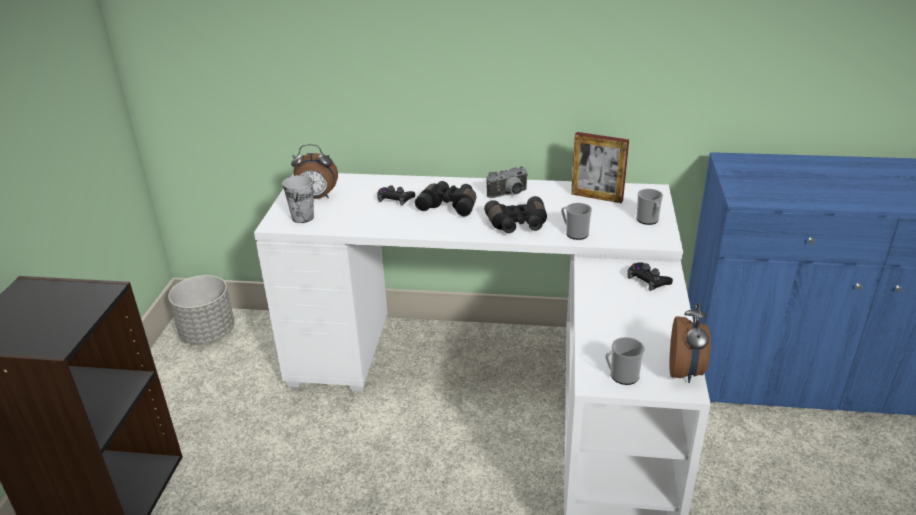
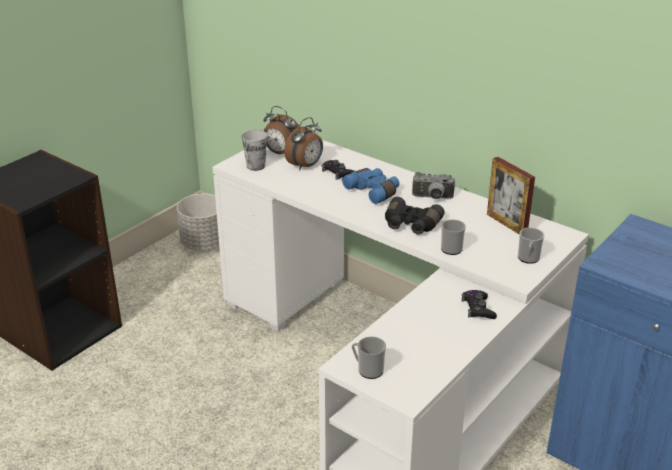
camera: 30 degrees right, 0 degrees up
black binoculars [415,181,476,217] -> blue binoculars [342,168,400,204]
alarm clock [669,302,711,383] -> alarm clock moved to [284,117,323,170]

